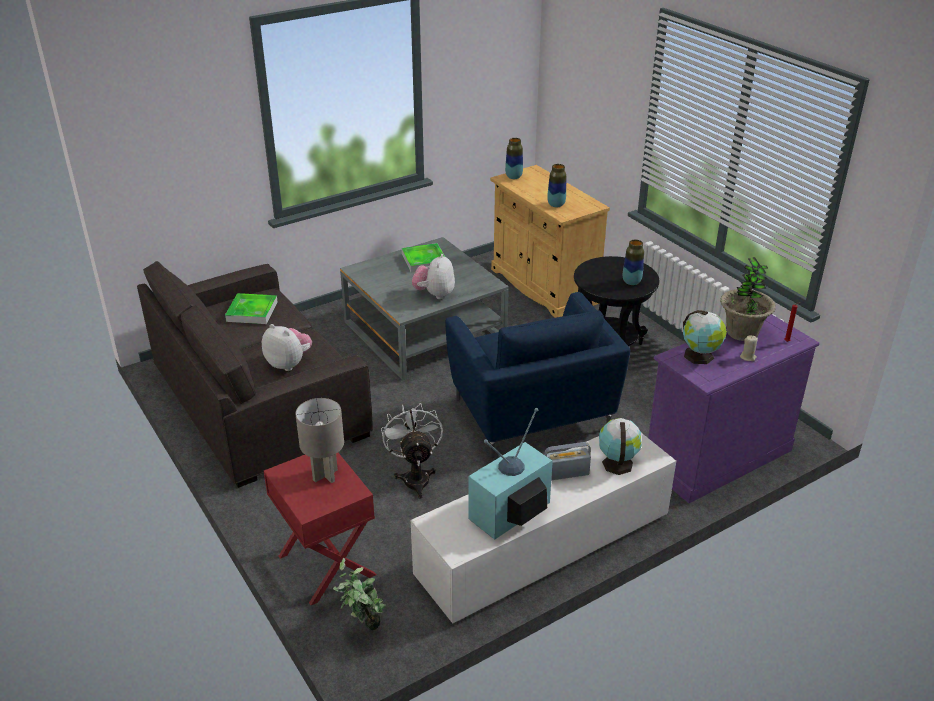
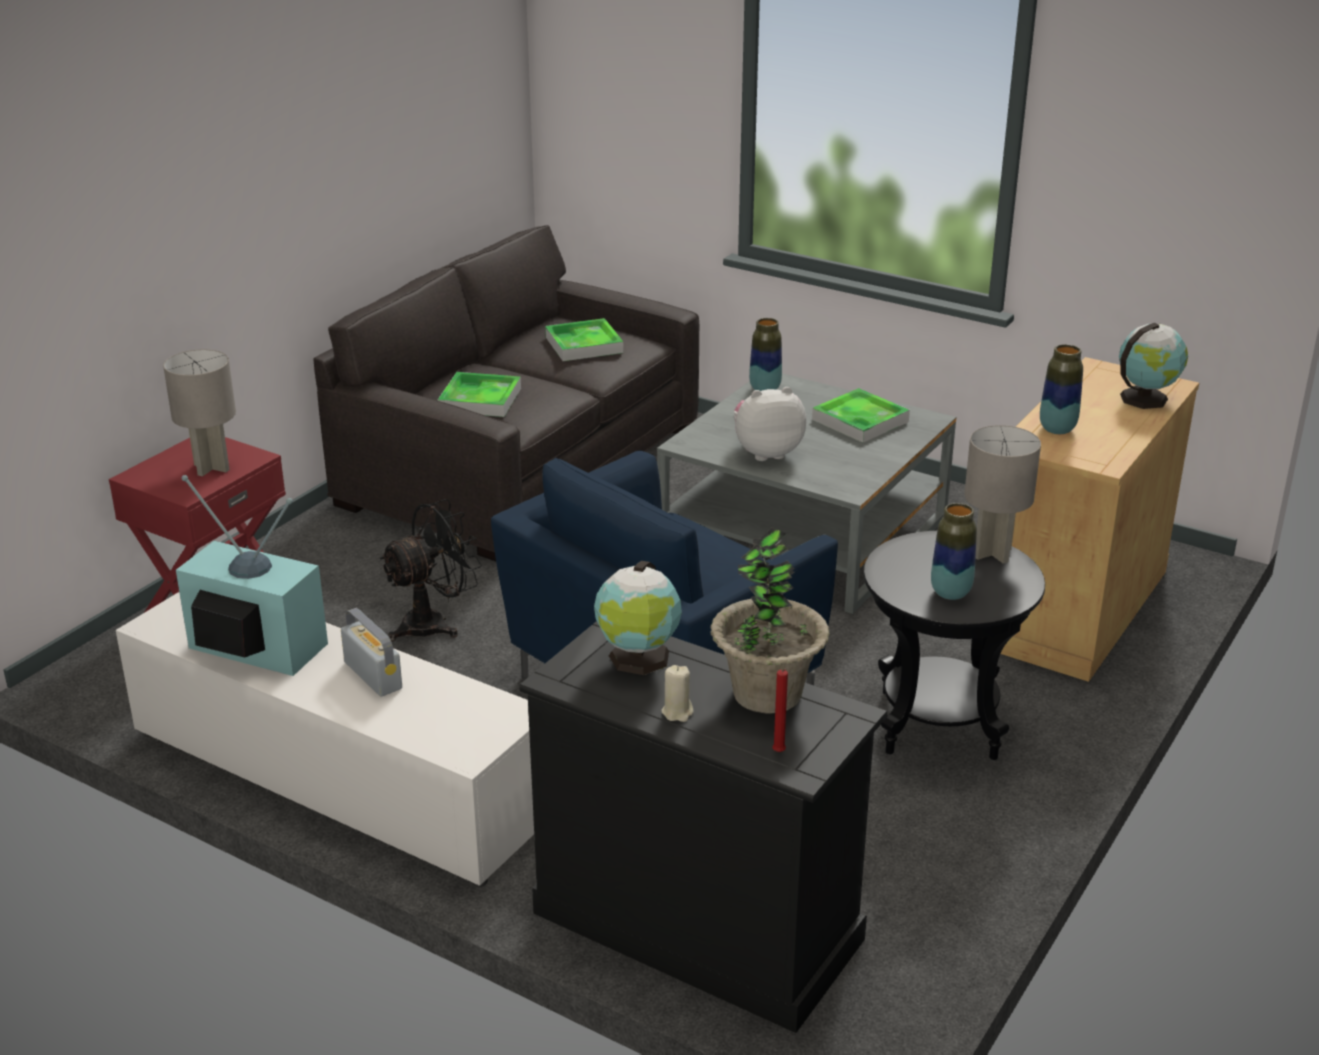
camera: 65 degrees right, 5 degrees down
plush toy [262,324,312,371] -> tray [438,372,521,417]
potted plant [333,558,386,630] -> none
white fan [381,403,443,499] -> black fan [379,499,482,642]
vase [505,138,523,179] -> vase moved to [749,318,782,391]
globe [599,418,642,475] -> globe moved to [1119,323,1188,409]
purple dresser [648,314,819,503] -> black dresser [519,621,888,1033]
none -> grey table lamp [964,425,1041,564]

